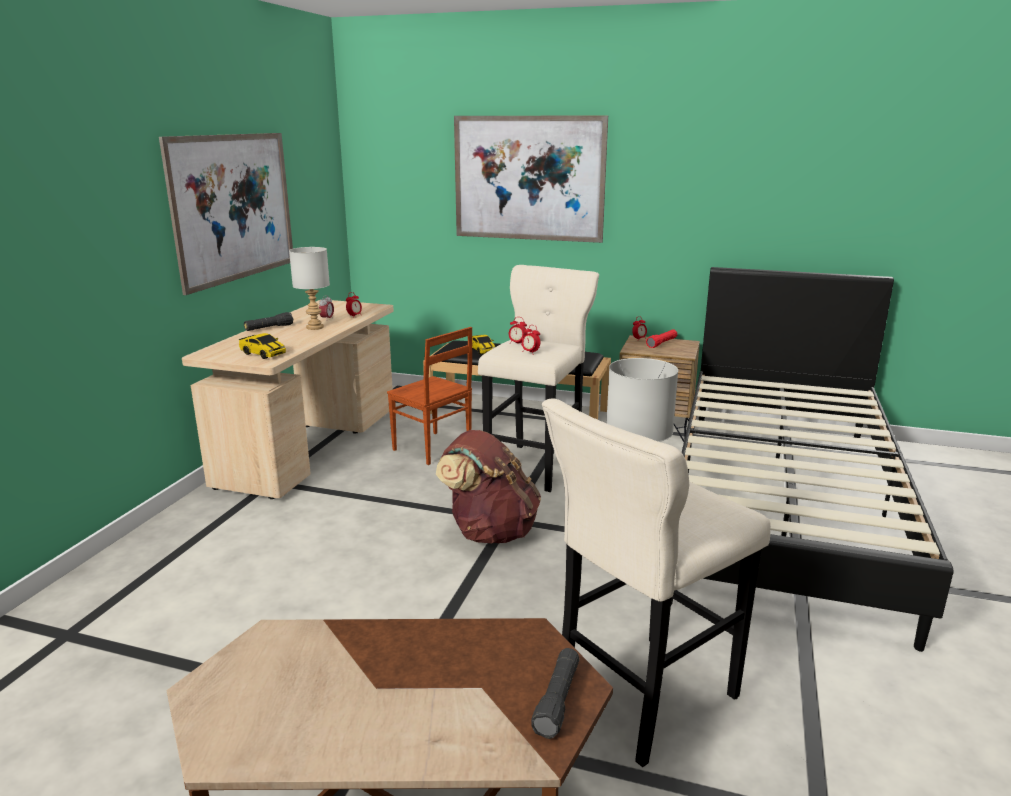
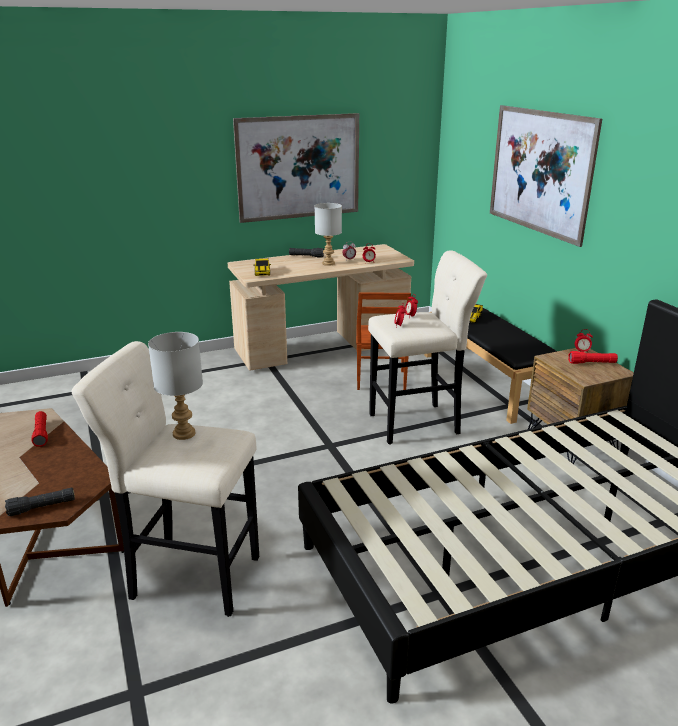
camera: 50 degrees right, 5 degrees up
brown backpack [436,430,541,543] -> none
none -> red flashlight [31,411,48,447]

